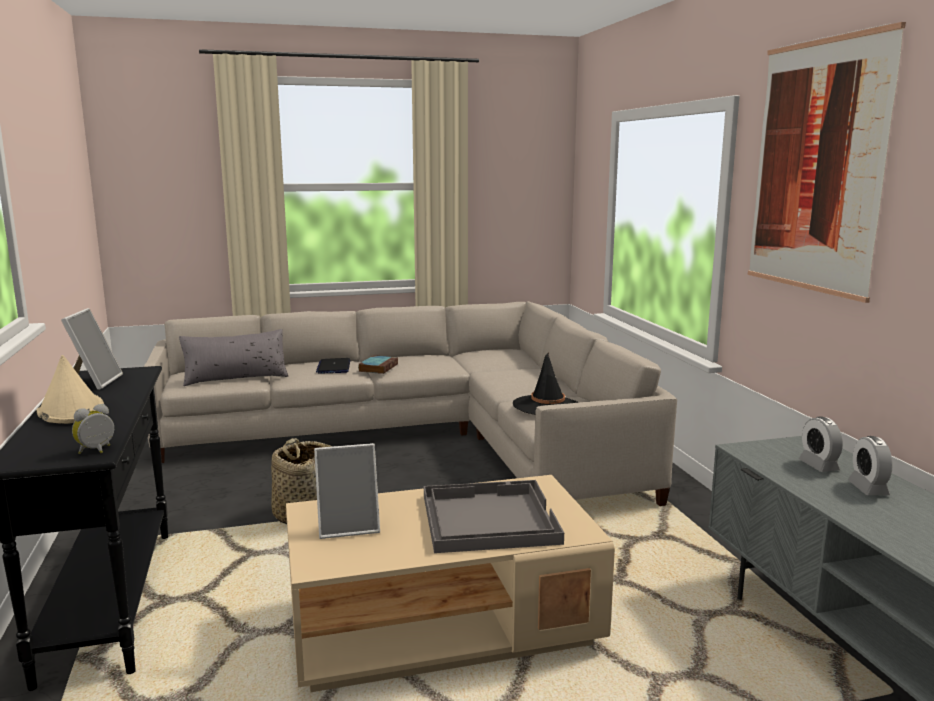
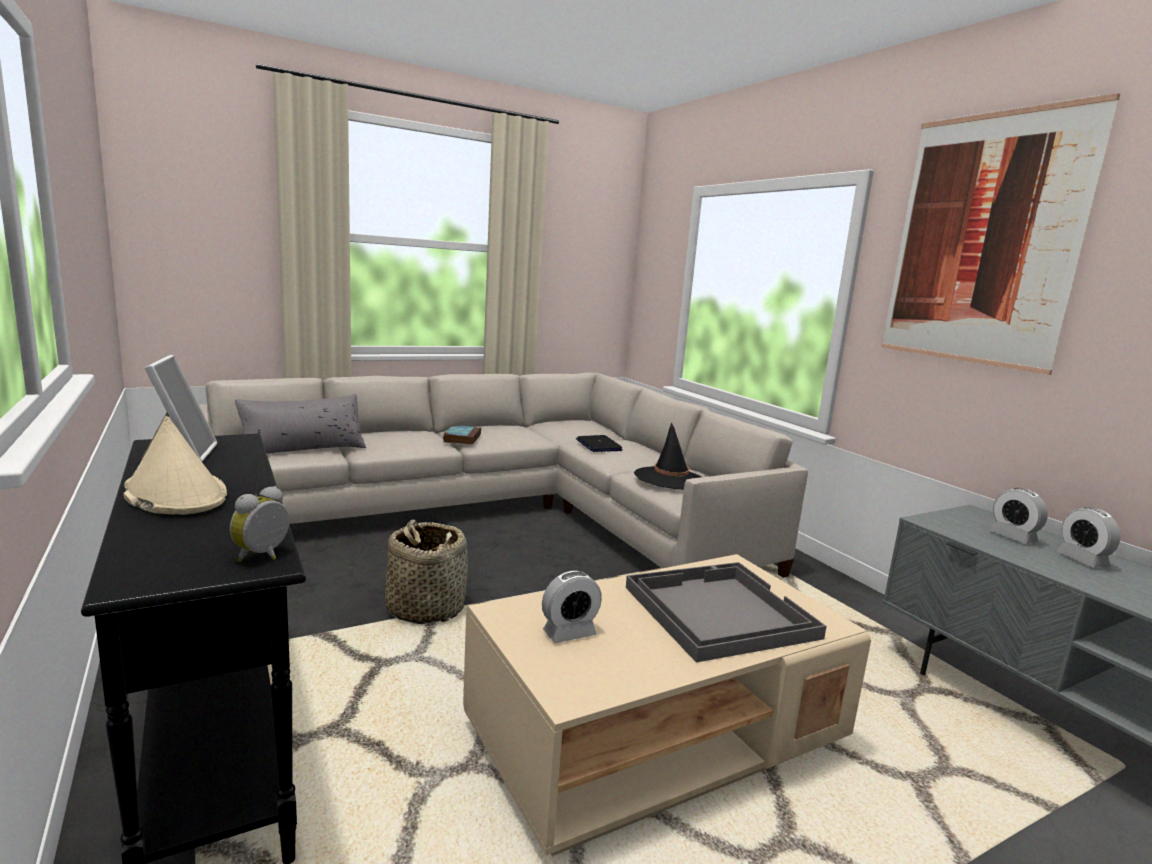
camera: 15 degrees left, 0 degrees up
picture frame [314,443,380,539] -> alarm clock [542,571,602,643]
laptop [316,358,350,374] -> laptop moved to [576,435,623,452]

